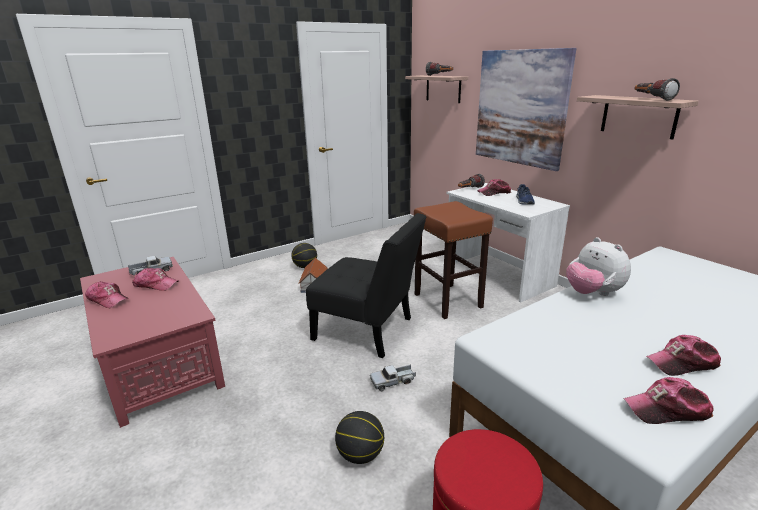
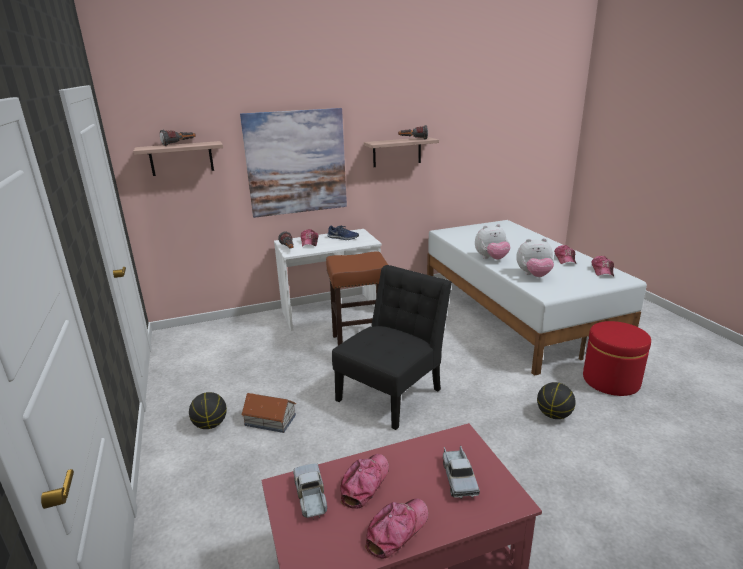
camera: 75 degrees left, 0 degrees up
toy truck [370,365,416,391] -> toy truck moved to [443,446,480,499]
none -> plush toy [516,238,554,277]

